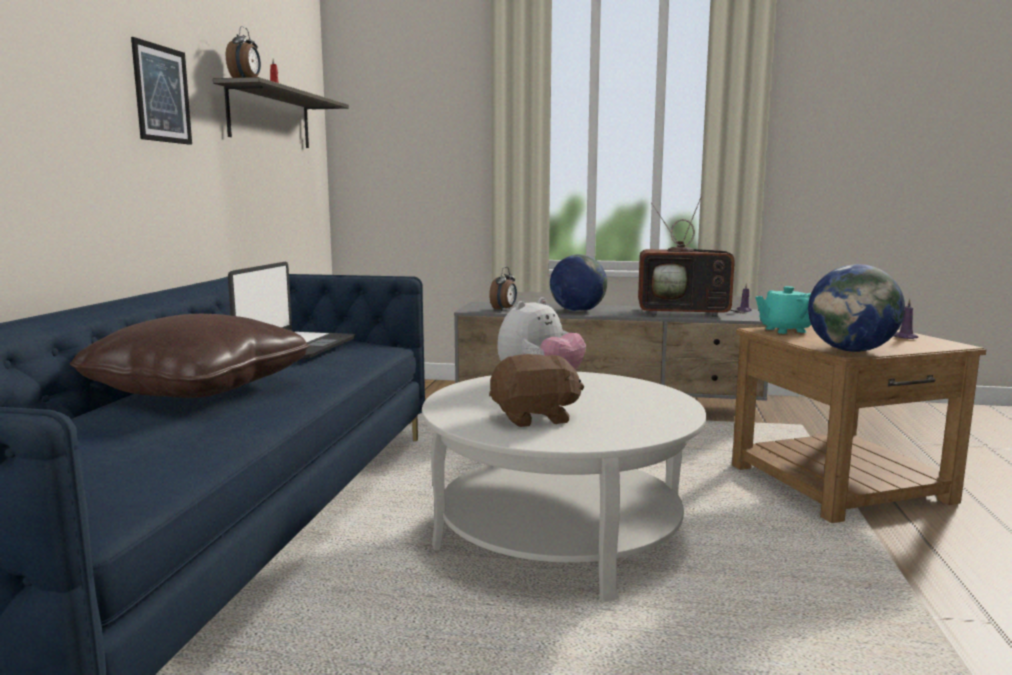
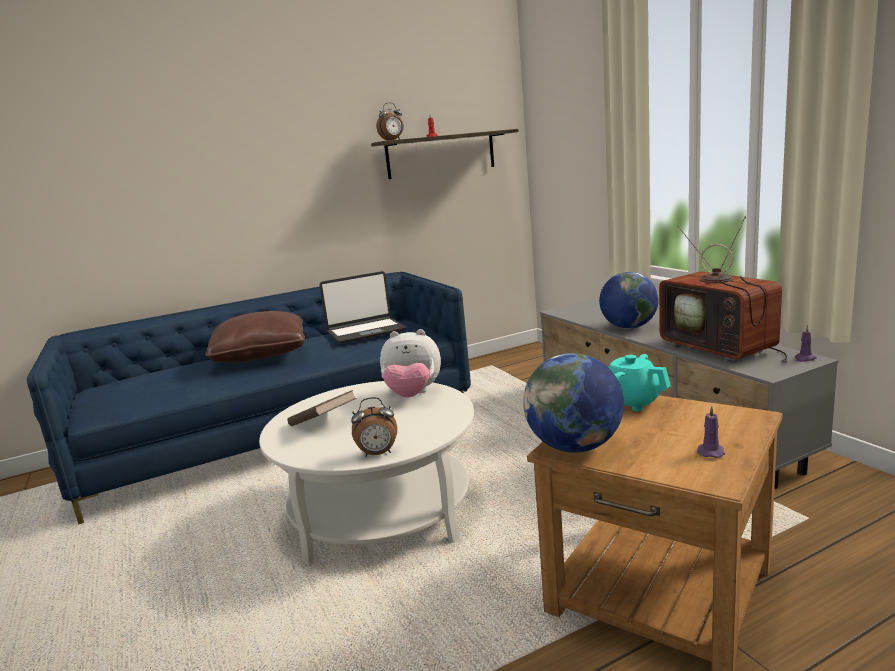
camera: 55 degrees right, 5 degrees up
picture [131,37,192,145] -> none
alarm clock [489,267,517,311] -> alarm clock moved to [351,397,397,457]
brown plush toy [489,354,584,427] -> brown book [288,390,357,426]

